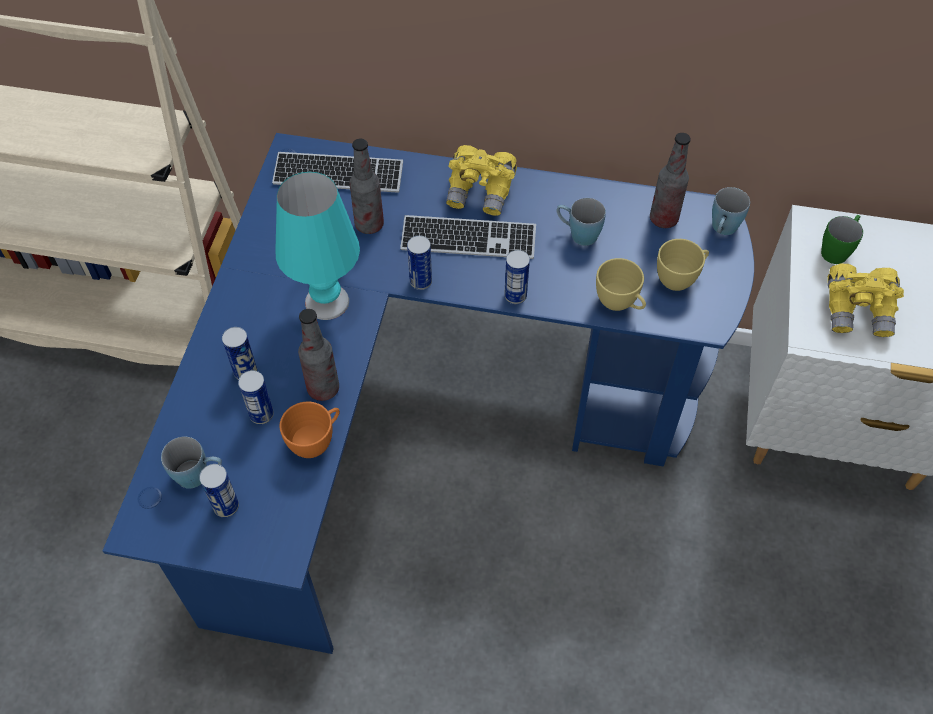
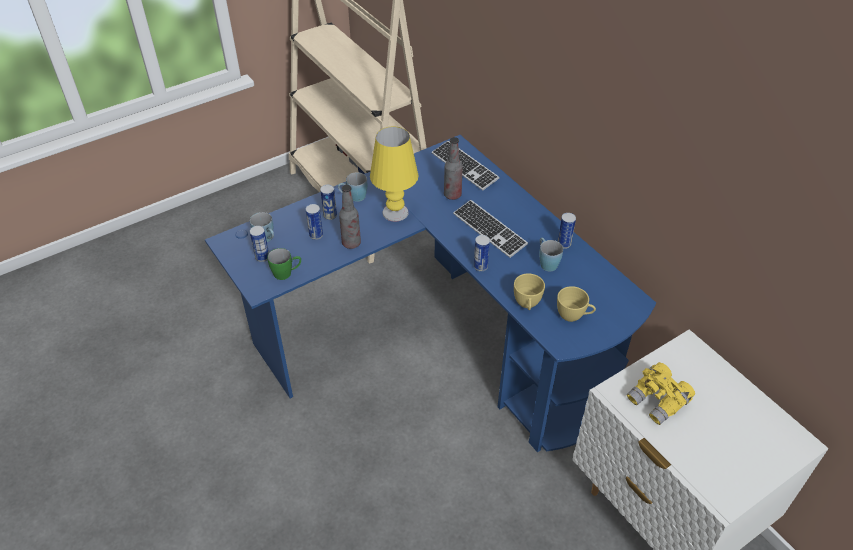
camera: 45 degrees right, 10 degrees down
turquoise table lamp [275,172,360,320] -> yellow table lamp [370,126,419,222]
orange cup [279,402,340,458] -> none
can [407,235,432,290] -> can moved to [558,213,576,249]
yellow binoculars [446,145,517,216] -> none
bottle [650,133,691,228] -> none
blue mug [712,187,750,235] -> blue mug moved to [338,172,367,202]
green mug [821,215,863,264] -> green mug moved to [268,248,301,280]

